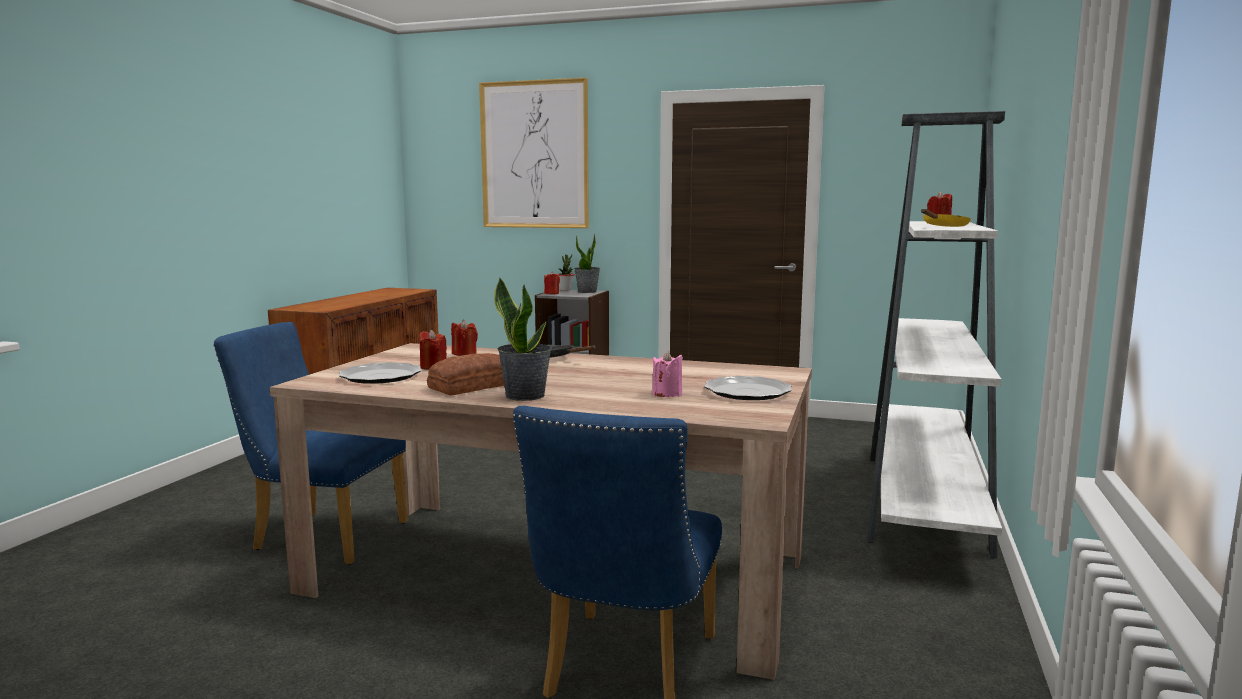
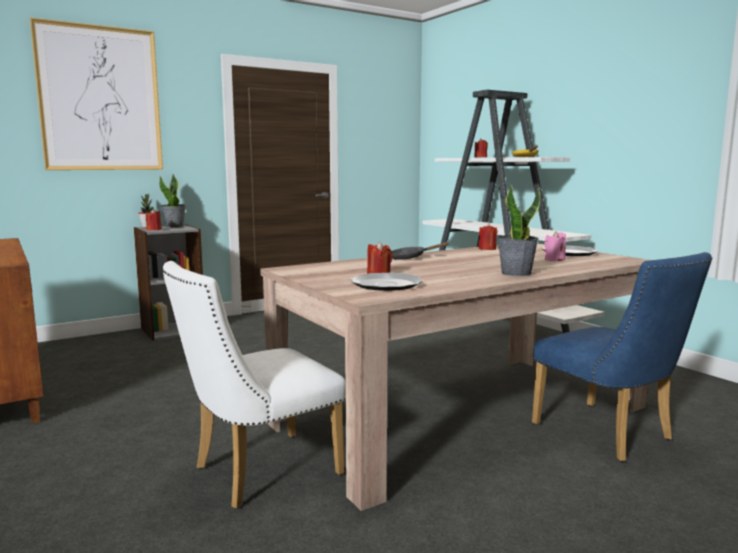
camera: 50 degrees left, 0 degrees up
blue chair [213,322,408,565] -> white chair [163,261,346,509]
bread [427,353,504,396] -> none
red candle [451,319,478,356] -> red candle moved to [478,223,497,250]

